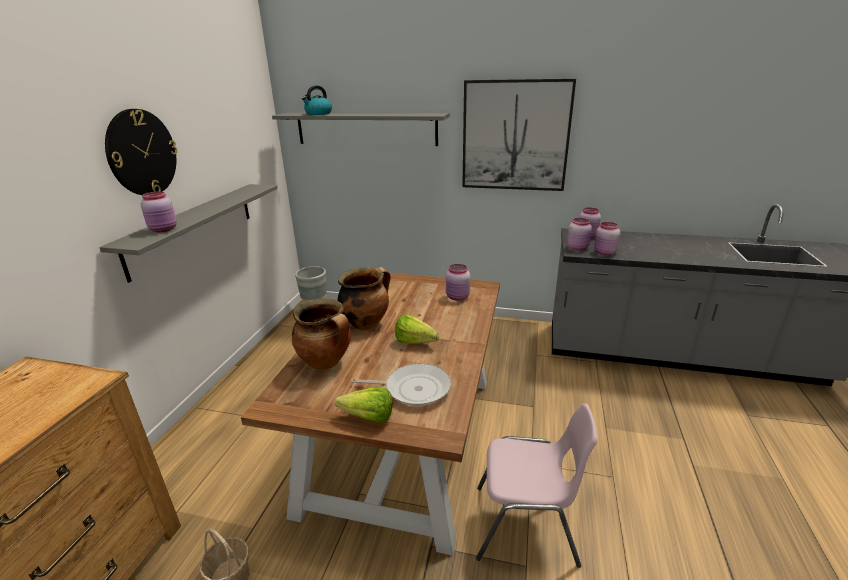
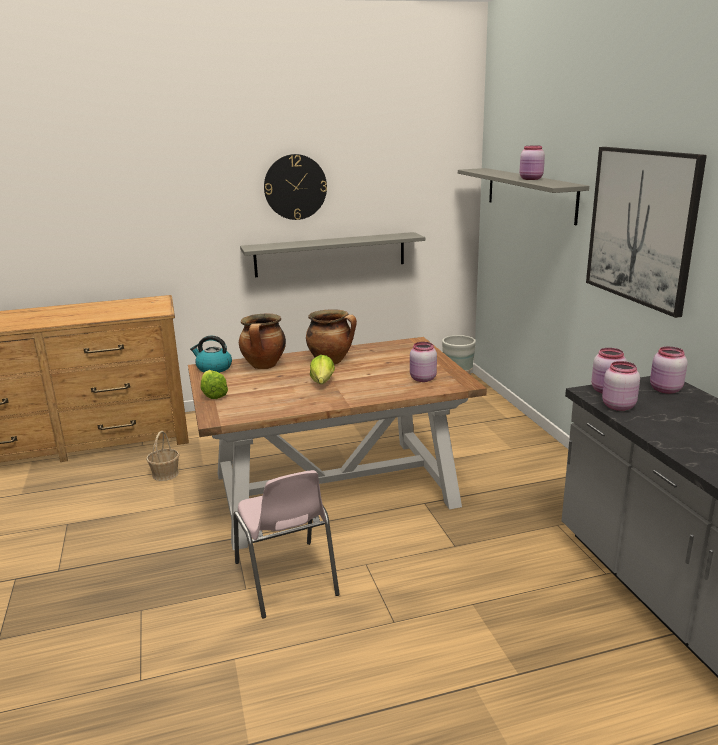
camera: 60 degrees right, 5 degrees down
pink jar [141,191,177,232] -> pink jar moved to [520,146,545,180]
kettle [302,85,332,115] -> kettle moved to [190,336,232,373]
frying pan [351,364,451,406] -> none

